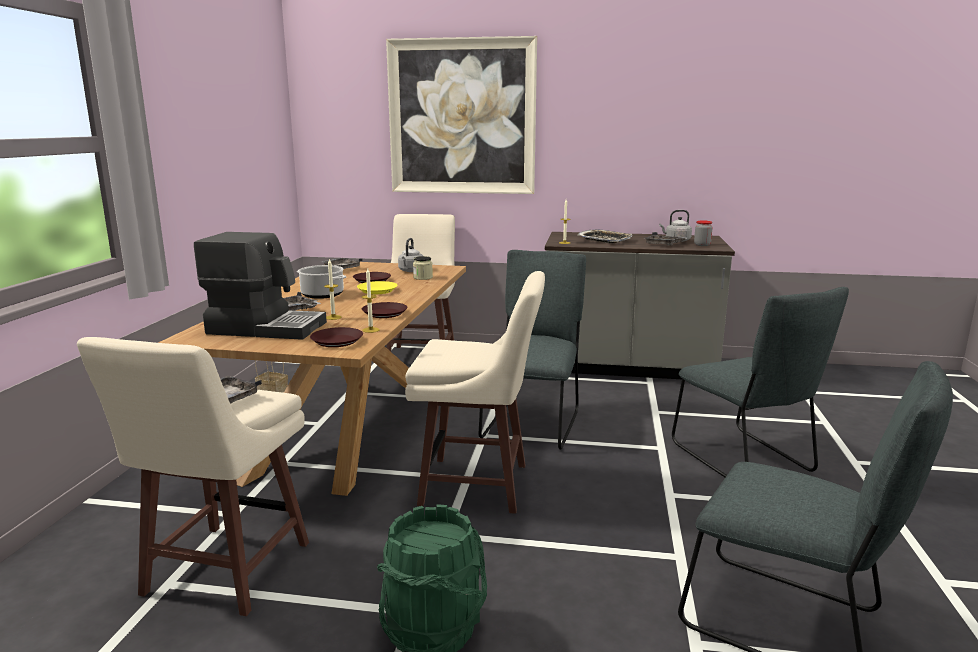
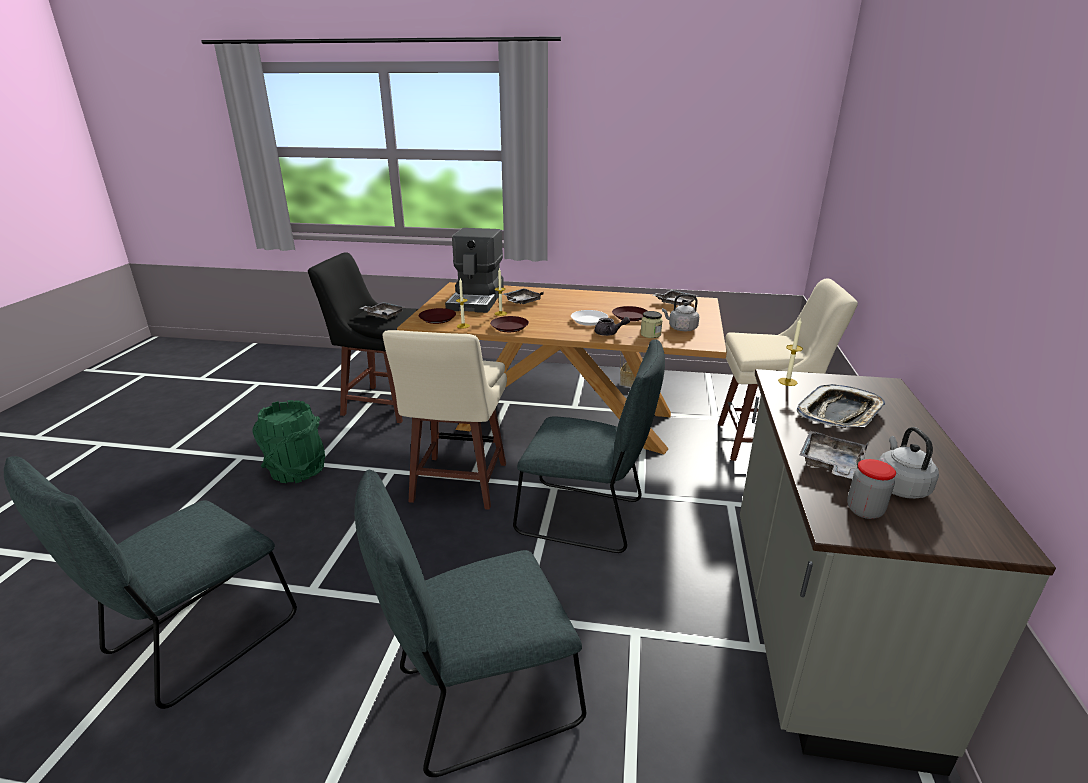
camera: 90 degrees right, 10 degrees up
beige stool [77,337,309,616] -> black stool [308,252,418,423]
cooking pot [297,265,346,299] -> none
yellow plate [357,281,398,294] -> white plate [571,310,608,326]
picture [386,36,537,194] -> none
none -> grey teapot [594,317,630,336]

